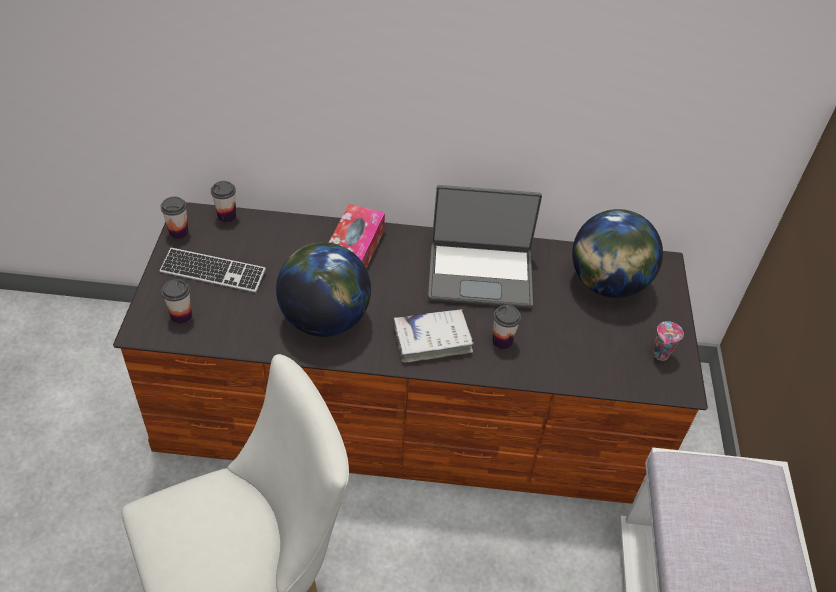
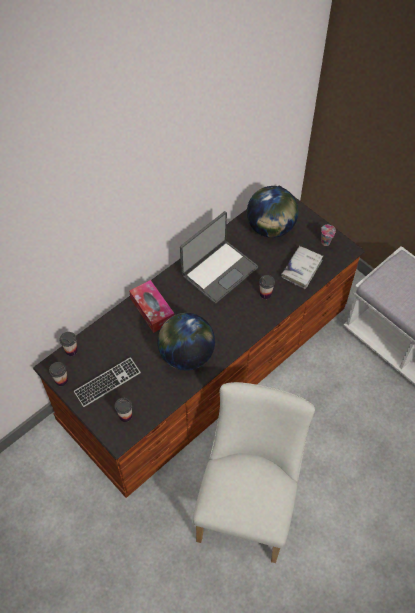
camera: 45 degrees left, 10 degrees up
white book [394,309,474,363] -> white book moved to [281,246,323,289]

